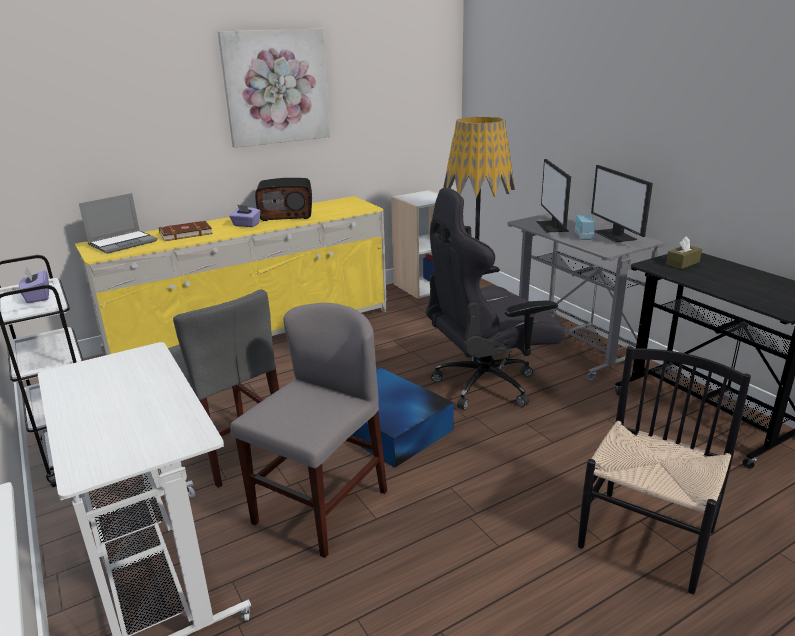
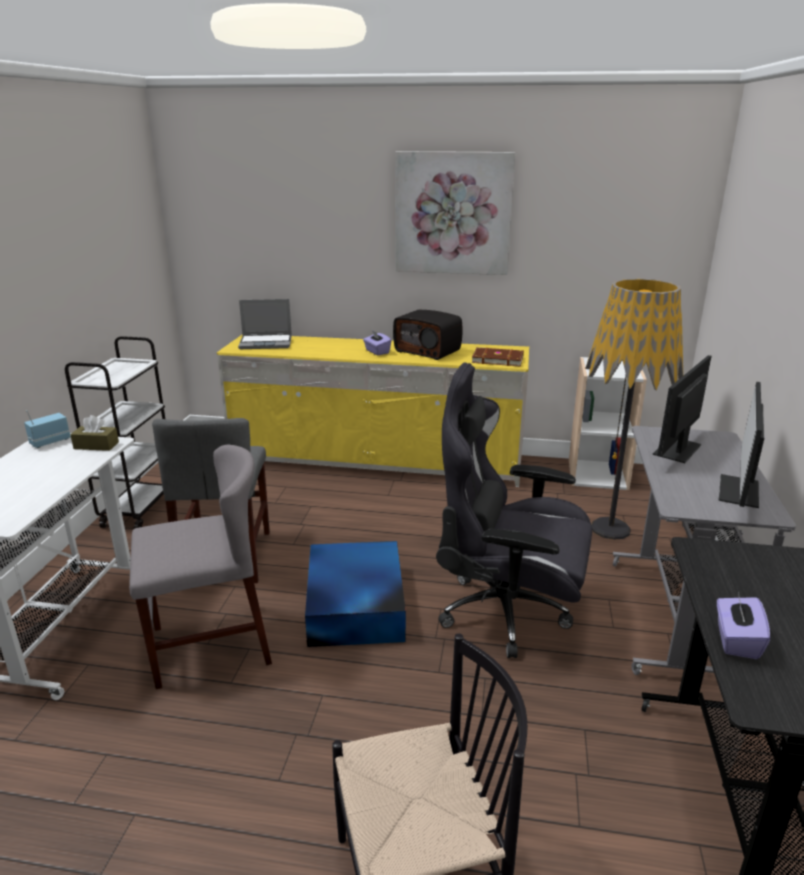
camera: 40 degrees right, 0 degrees up
purple tissue box [19,267,49,303] -> purple tissue box moved to [717,592,770,659]
brown book [159,221,213,241] -> brown book moved to [472,347,524,367]
radio [575,209,595,240] -> radio moved to [24,410,71,448]
brown tissue box [666,236,702,269] -> brown tissue box moved to [70,415,119,451]

